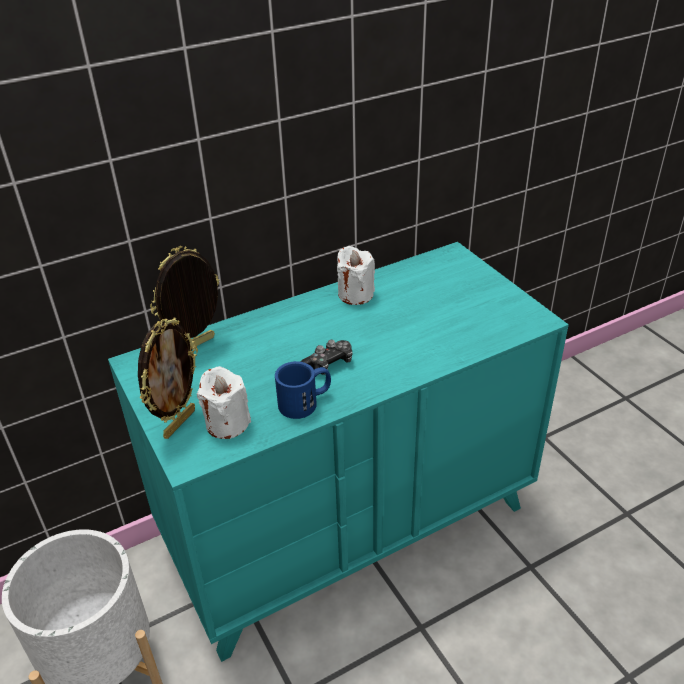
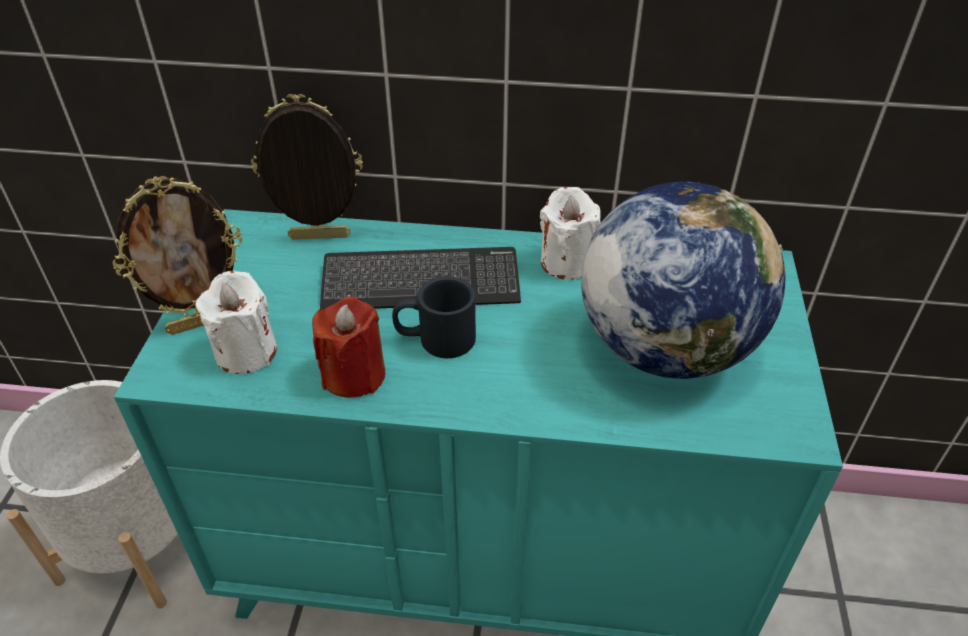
camera: 35 degrees right, 5 degrees up
blue mug [275,361,331,419] -> red candle [312,296,385,398]
game controller [300,340,353,375] -> black mug [392,276,476,358]
none -> keyboard [320,247,521,309]
none -> globe [581,182,786,379]

